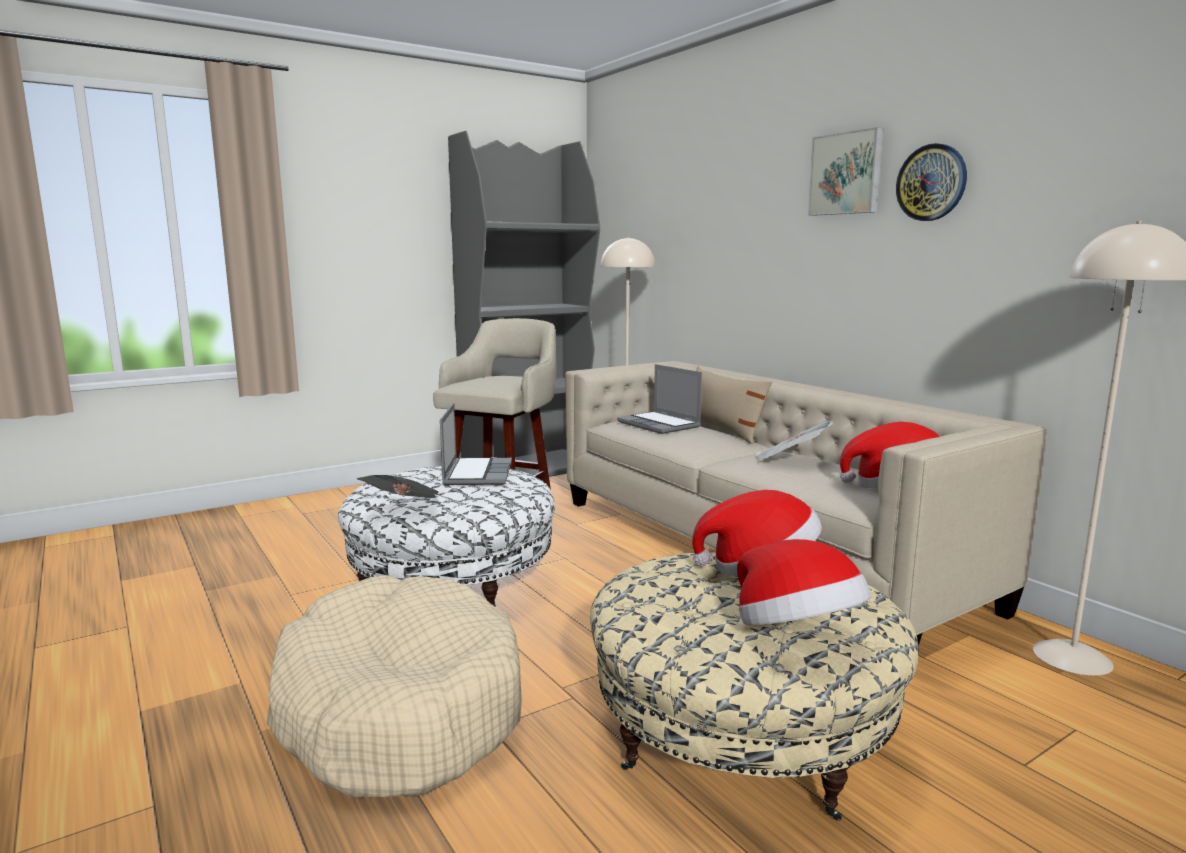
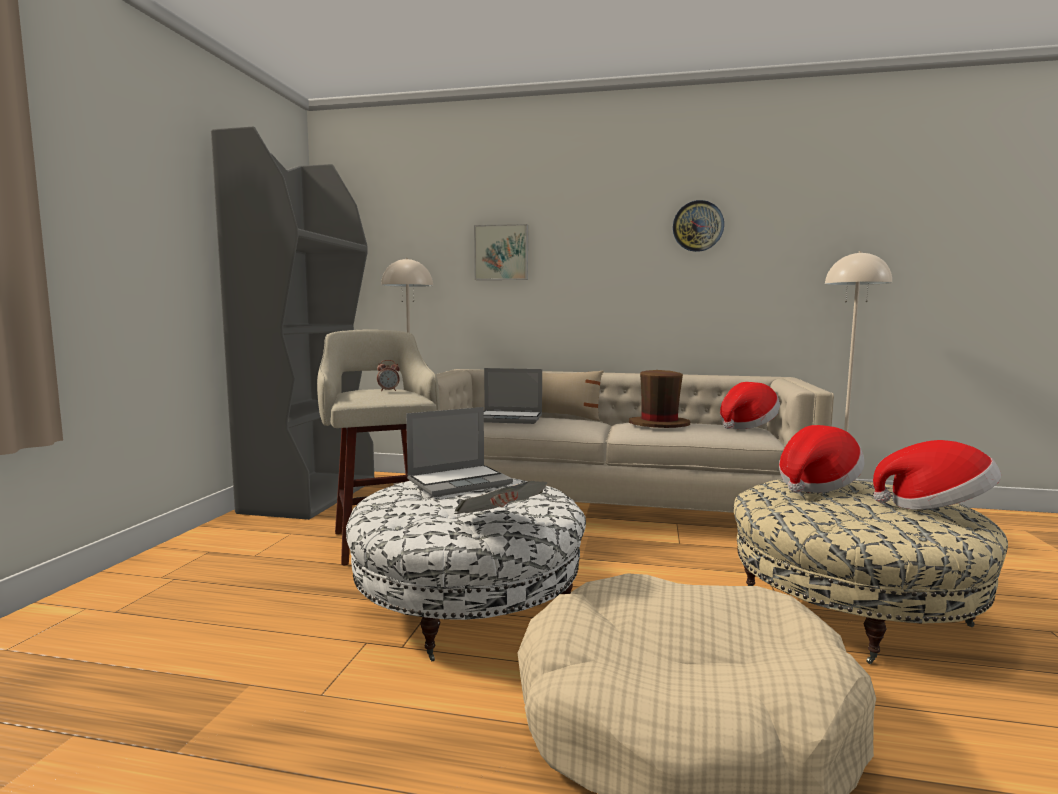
camera: 45 degrees left, 5 degrees down
laptop [440,403,512,485] -> laptop turned 105 degrees clockwise [406,407,513,497]
newspaper [755,421,833,461] -> brown hat [629,370,690,428]
picture [808,127,884,216] -> picture moved to [474,224,528,280]
none -> alarm clock [377,360,400,391]

